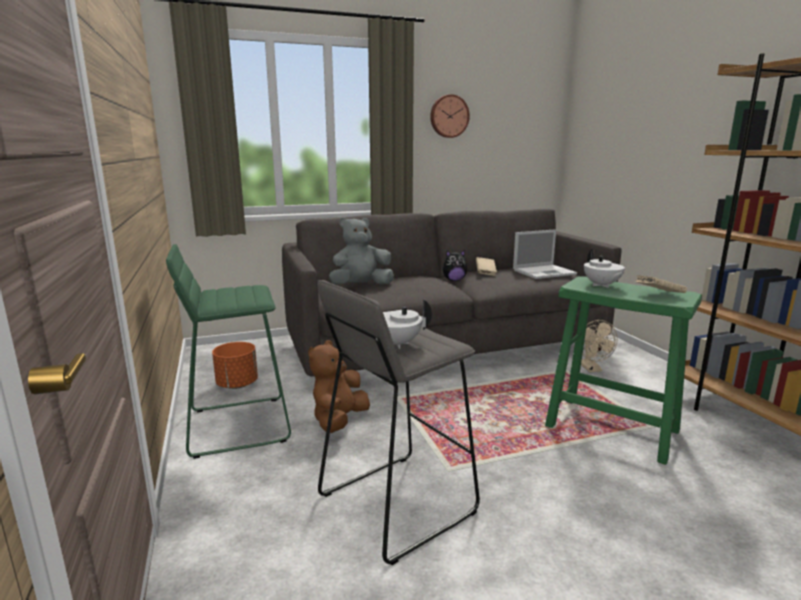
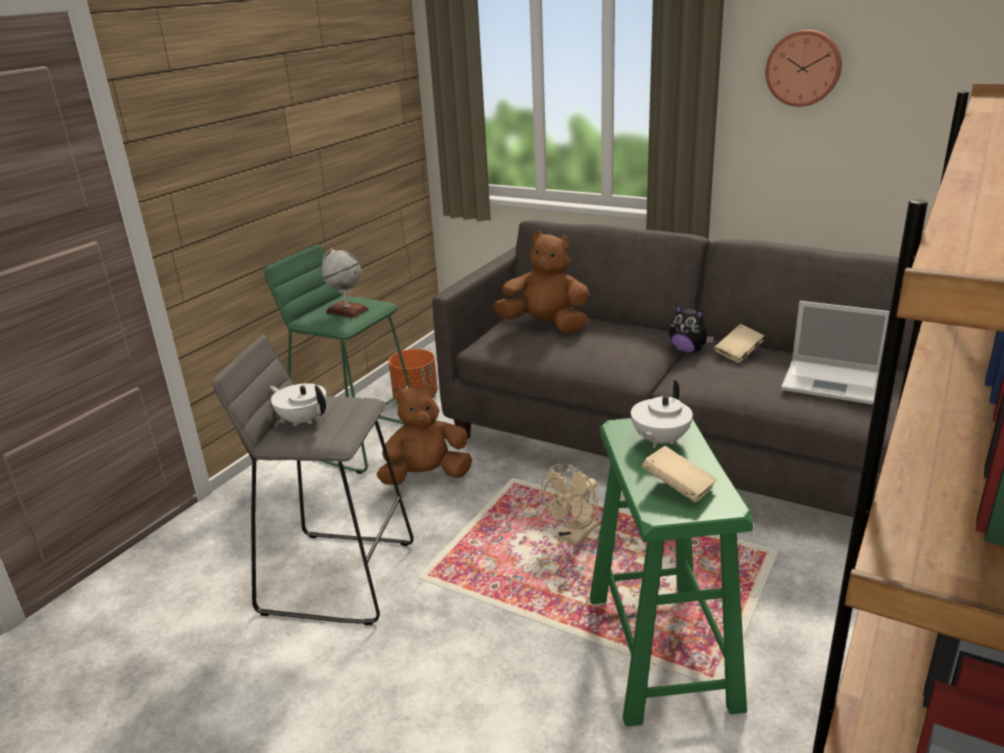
camera: 50 degrees right, 10 degrees up
grey plush toy [329,218,394,285] -> brown plush toy [494,231,590,333]
beige fan [581,320,618,372] -> beige fan moved to [541,464,598,545]
none -> globe [321,248,369,318]

